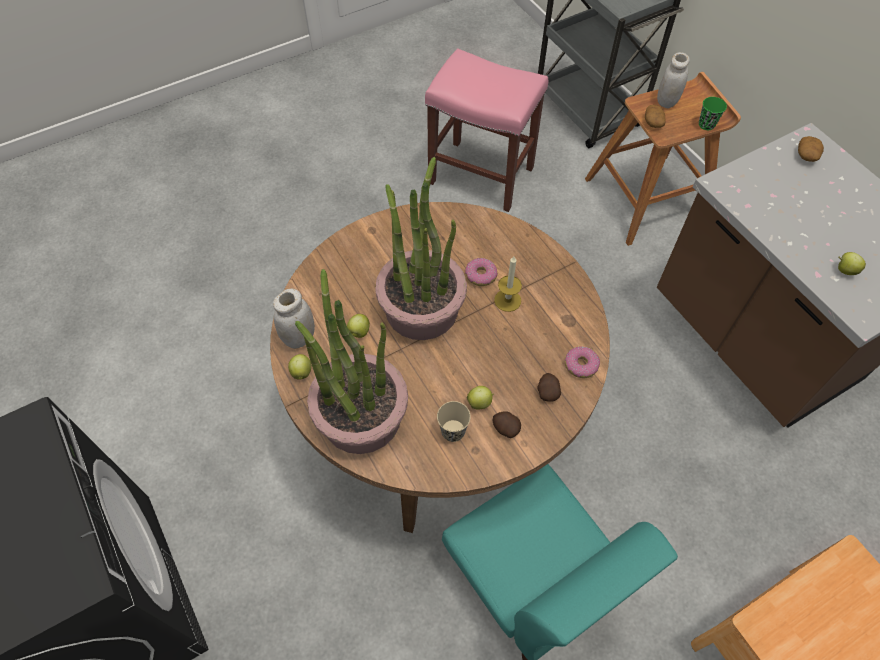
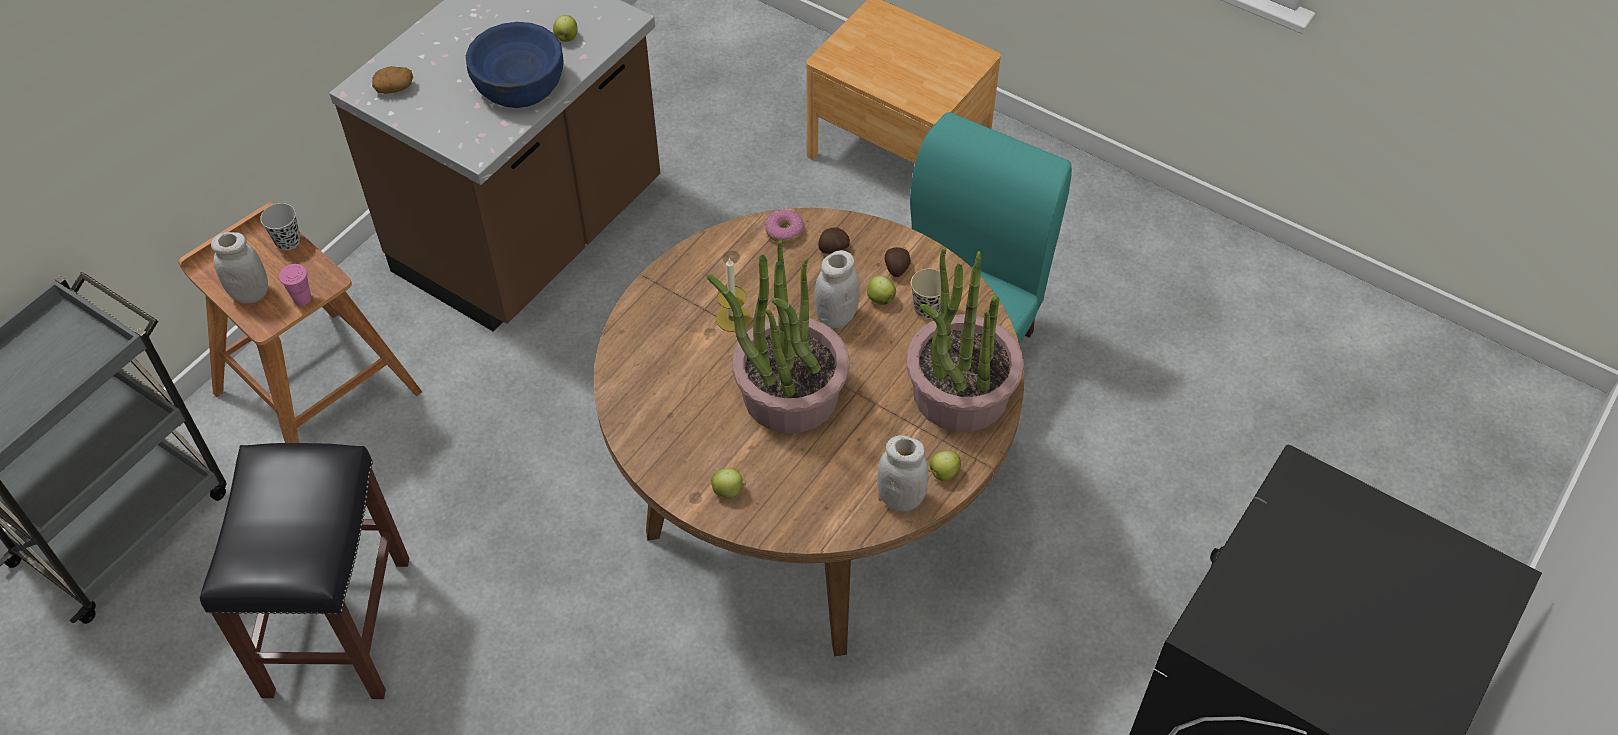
camera: 115 degrees left, 5 degrees down
apple [347,314,370,338] -> apple moved to [711,468,746,498]
pink stool [425,48,548,212] -> black stool [200,443,409,699]
donut [465,258,498,286] -> none
potato [645,105,666,128] -> pink cup [279,264,311,306]
green cup [699,97,727,130] -> black cup [260,203,300,250]
none -> blue bowl [466,22,564,108]
none -> white jar [814,250,860,328]

